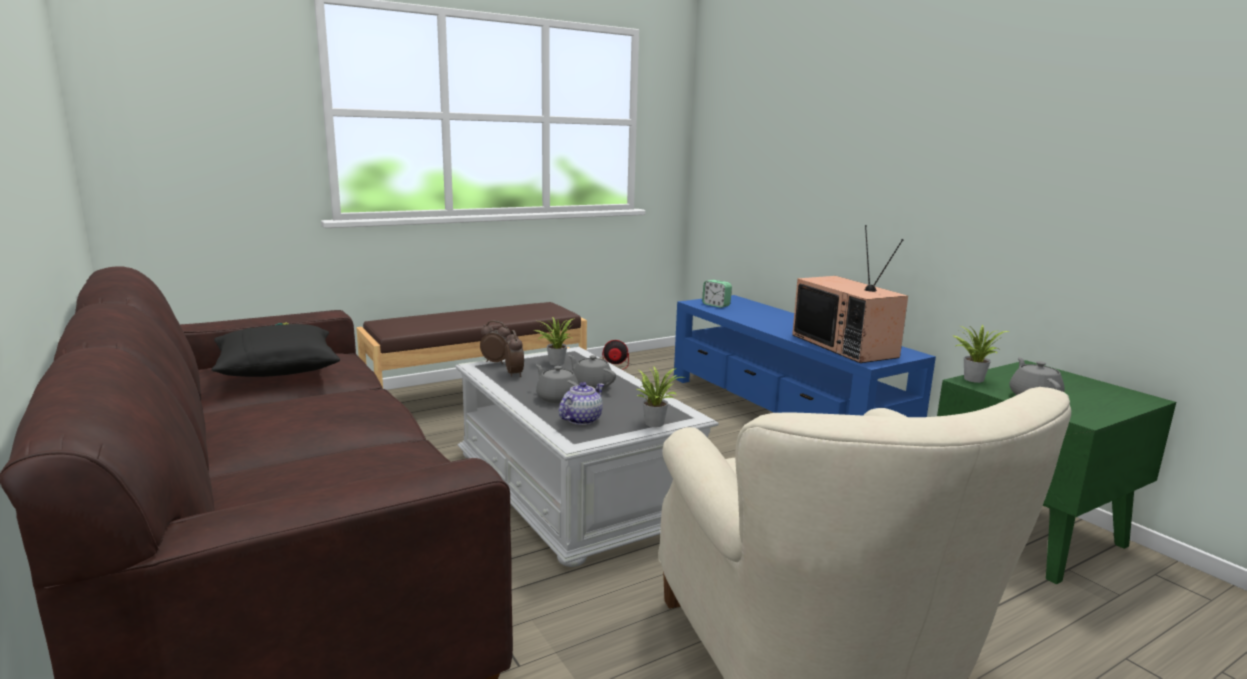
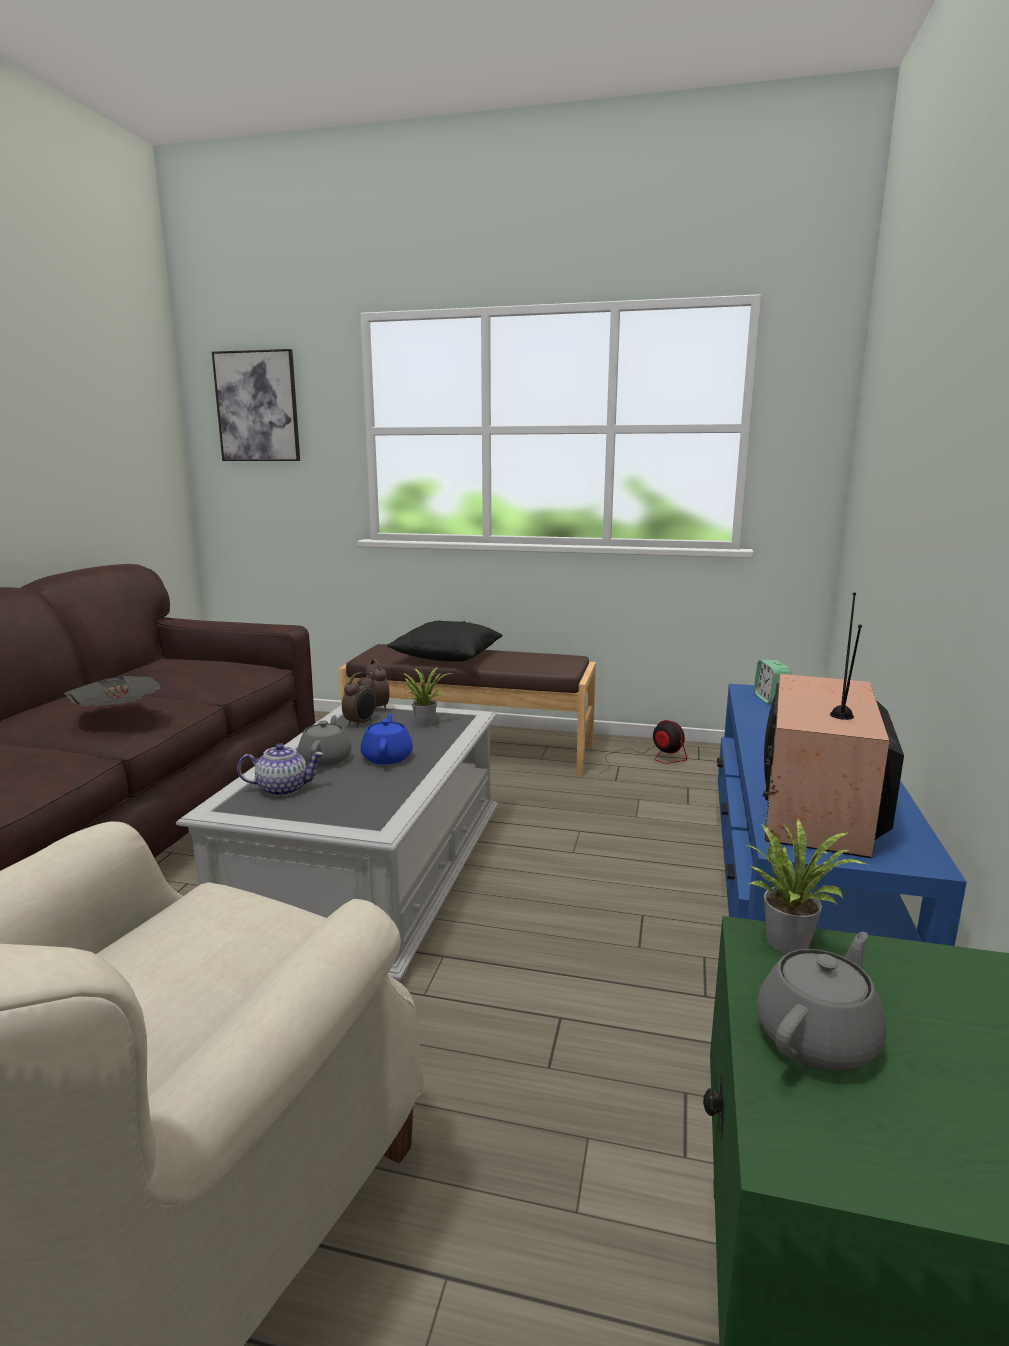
camera: 45 degrees right, 0 degrees up
black pillow [212,323,340,377] -> black pillow moved to [387,621,502,662]
grey teapot [568,355,616,390] -> blue teapot [361,714,413,765]
potted plant [637,366,685,427] -> none
none -> newspaper [64,676,163,706]
none -> picture [212,349,300,461]

